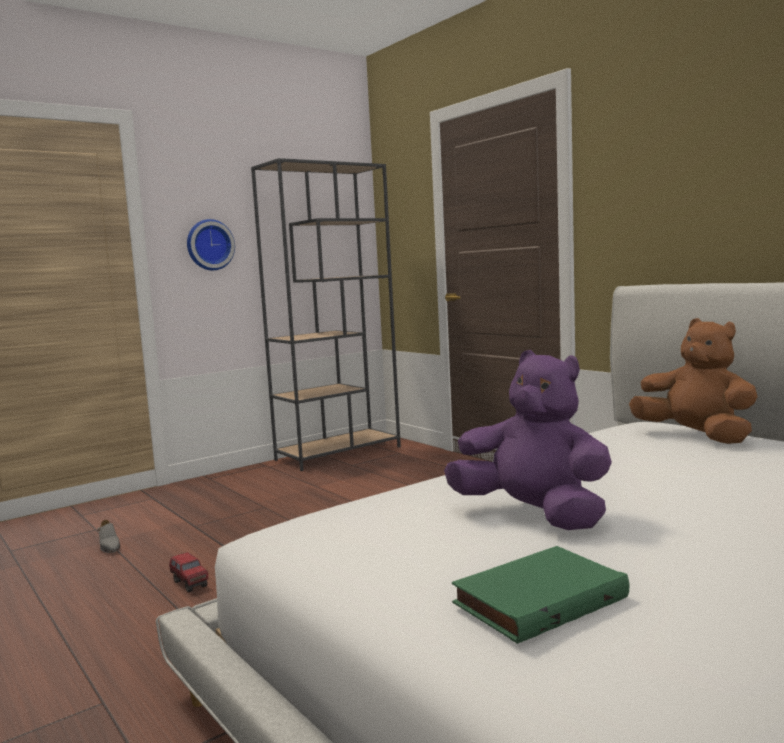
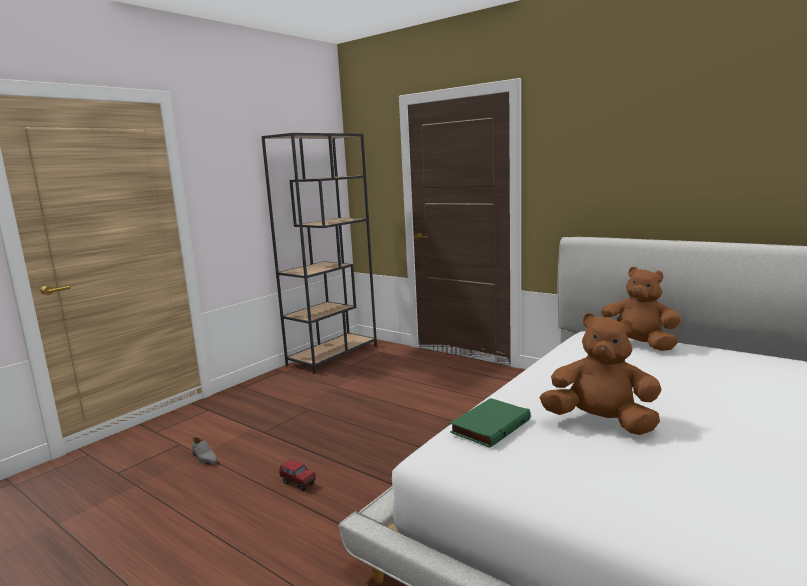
camera: 15 degrees left, 5 degrees up
wall clock [187,219,235,270] -> none
purple plush toy [444,350,612,530] -> brown plush toy [540,313,661,435]
green book [452,546,629,644] -> green book moved to [450,398,531,448]

